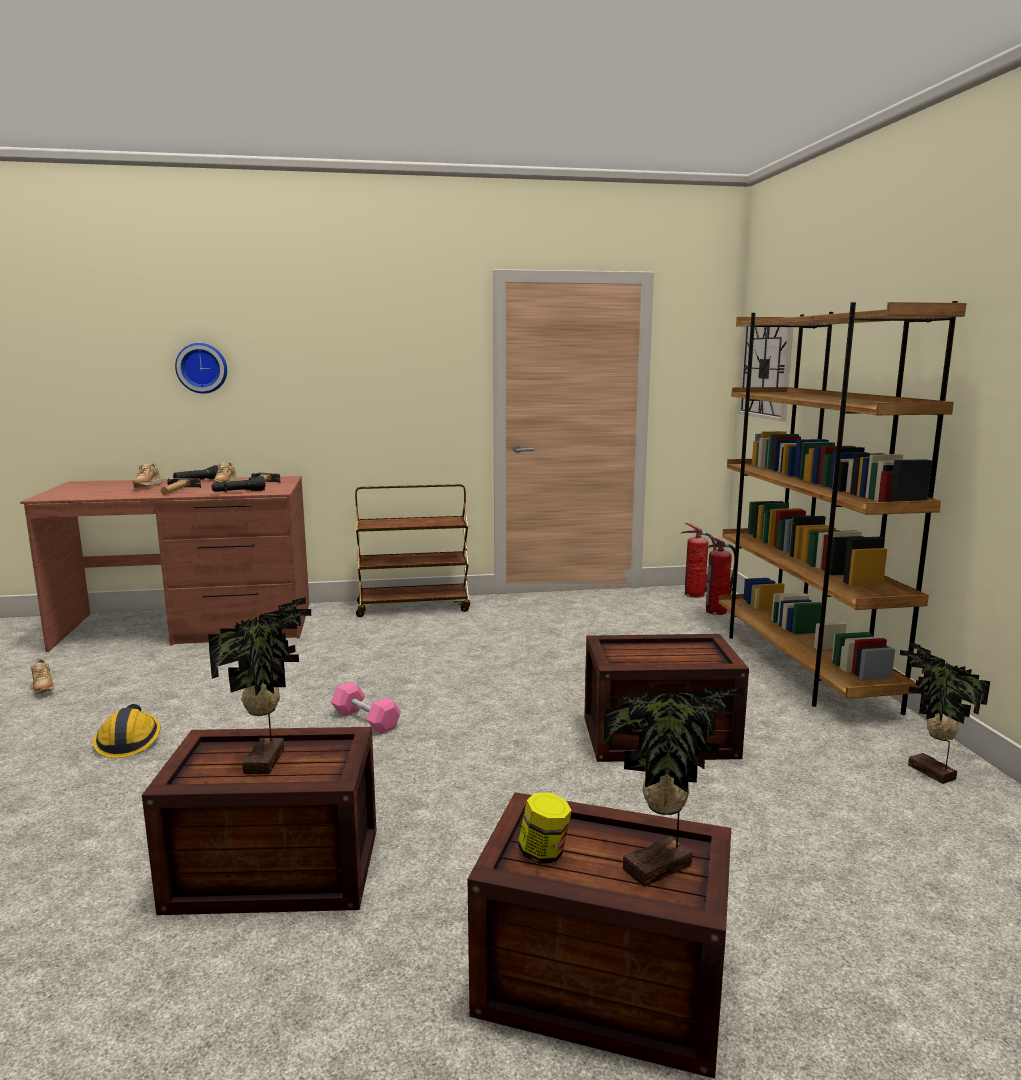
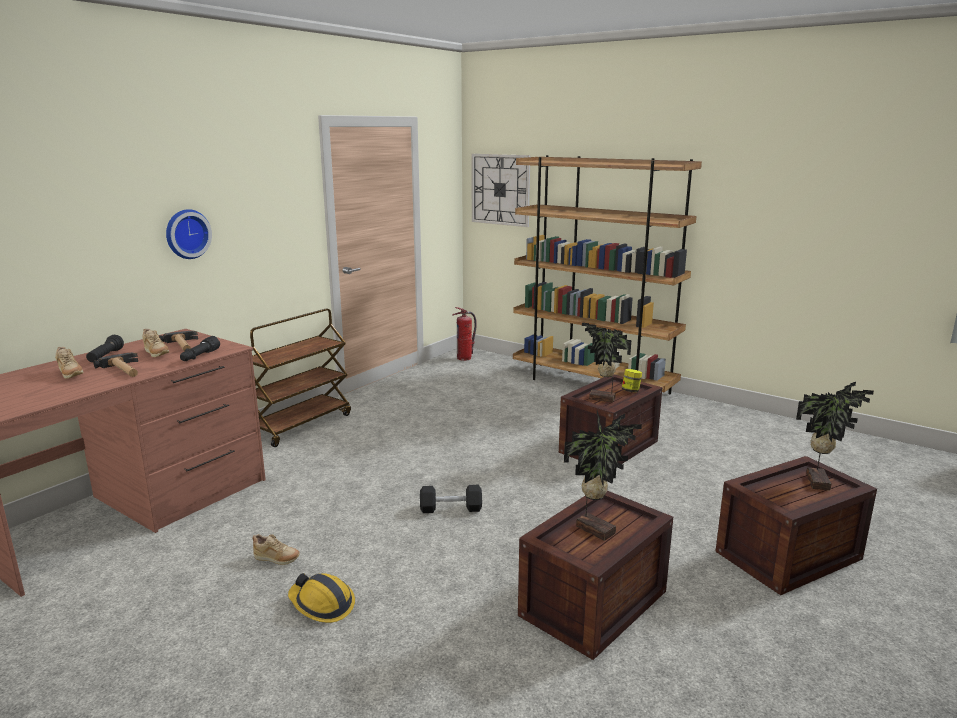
camera: 45 degrees left, 5 degrees up
beige shoe [30,658,54,695] -> beige shoe moved to [253,534,300,565]
wall clock [175,343,227,394] -> wall clock moved to [166,209,212,259]
pink dumbbell [331,682,401,734] -> black dumbbell [420,485,482,513]
jar [518,793,572,864] -> jar moved to [622,369,642,392]
fire extinguisher [703,537,735,615] -> none
potted plant [900,642,990,784] -> potted plant moved to [582,323,631,403]

